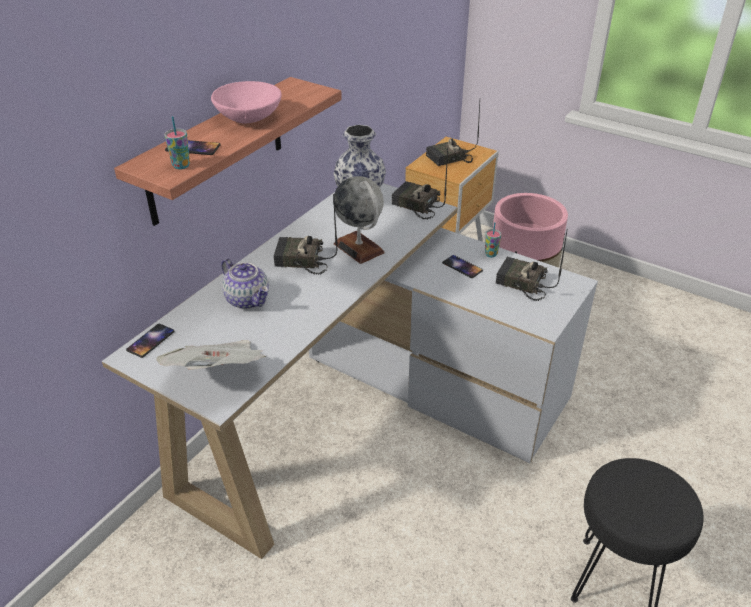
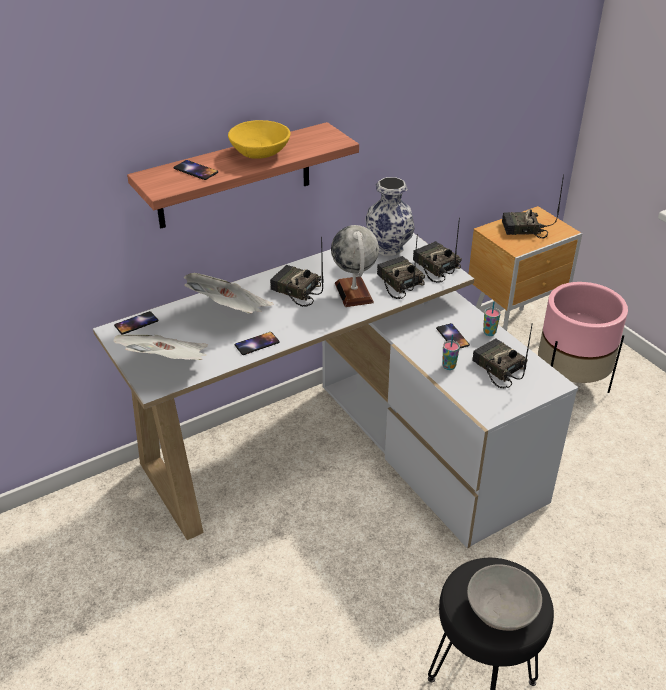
camera: 25 degrees right, 0 degrees up
cup [164,116,190,169] -> cup moved to [442,334,460,370]
pink bowl [211,81,282,124] -> yellow bowl [228,120,291,159]
teapot [221,258,269,309] -> newspaper [184,273,273,313]
none -> phone [235,332,280,355]
none -> radio [377,234,425,299]
none -> grey bowl [467,564,542,631]

